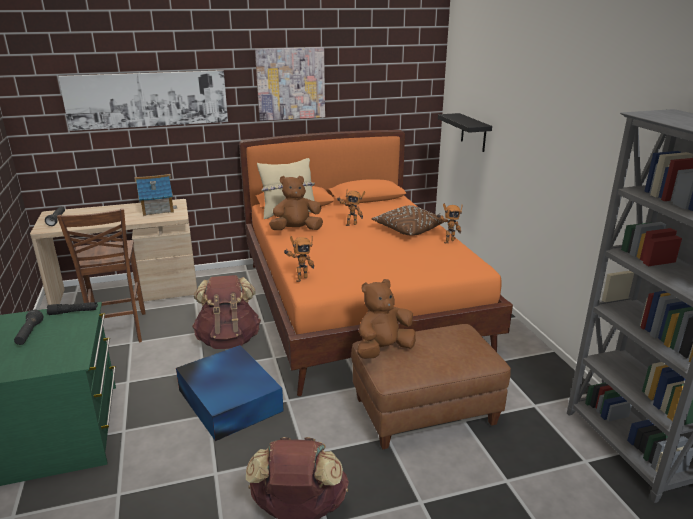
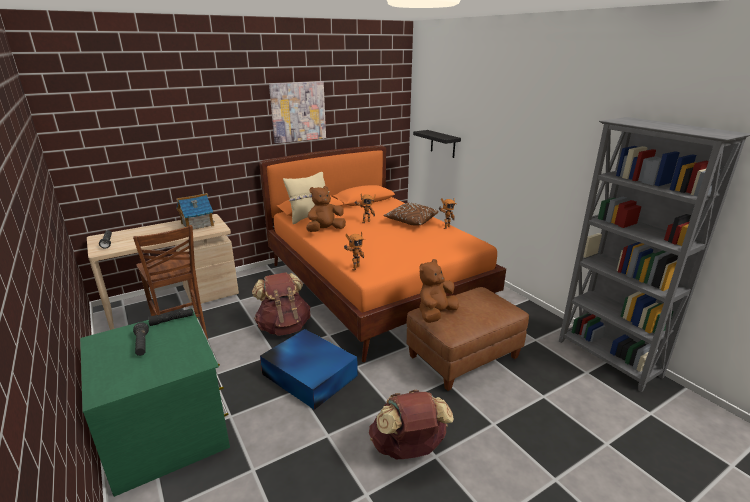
camera: 15 degrees left, 0 degrees up
picture [58,70,228,131] -> none

